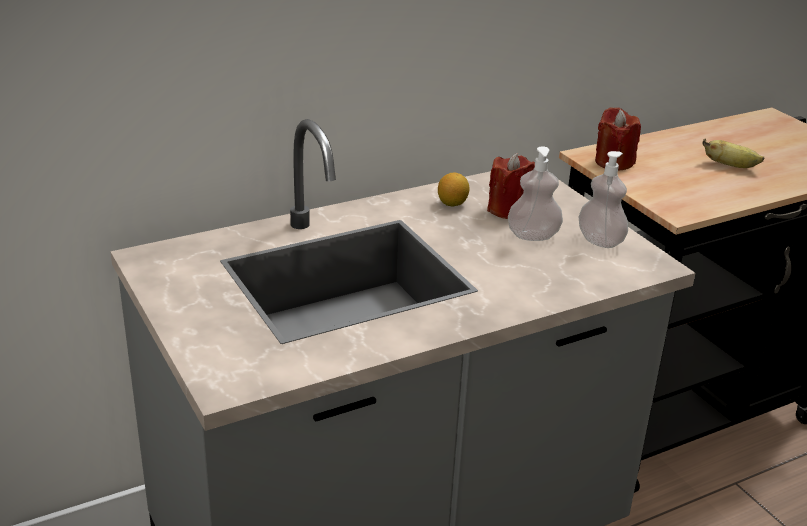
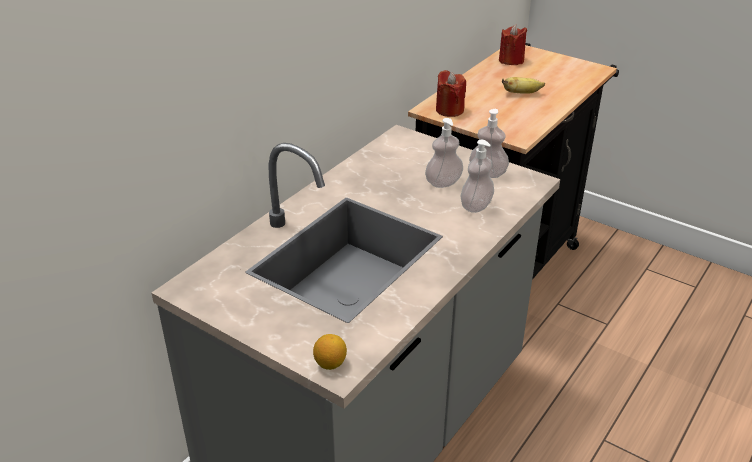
camera: 25 degrees left, 5 degrees up
lemon [438,172,470,206] -> lemon moved to [313,334,347,370]
red candle [487,153,535,219] -> red candle moved to [499,25,527,65]
none -> soap dispenser [461,140,494,213]

